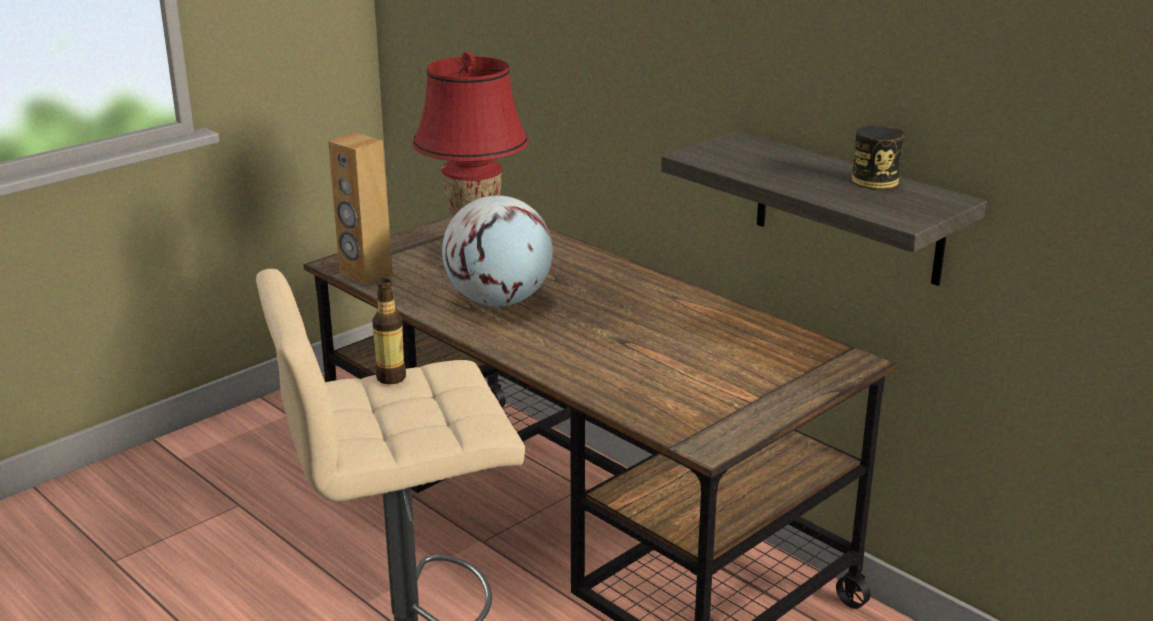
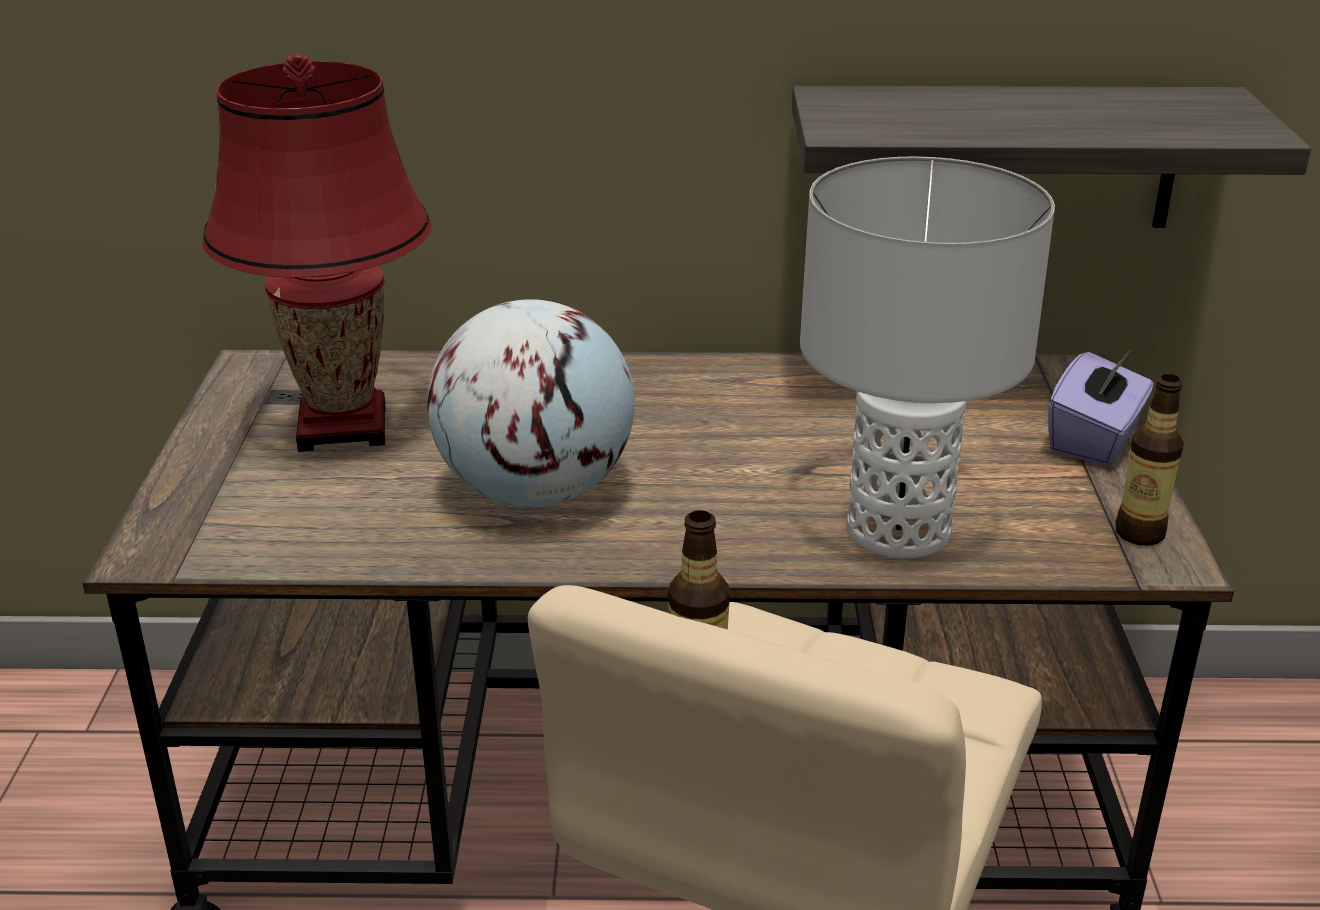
camera: 45 degrees left, 5 degrees up
brown speaker [328,133,393,285] -> none
can [852,125,904,189] -> none
none -> white table lamp [800,157,1055,559]
none -> purple tissue box [1048,351,1154,466]
none -> bottle [1115,374,1184,546]

